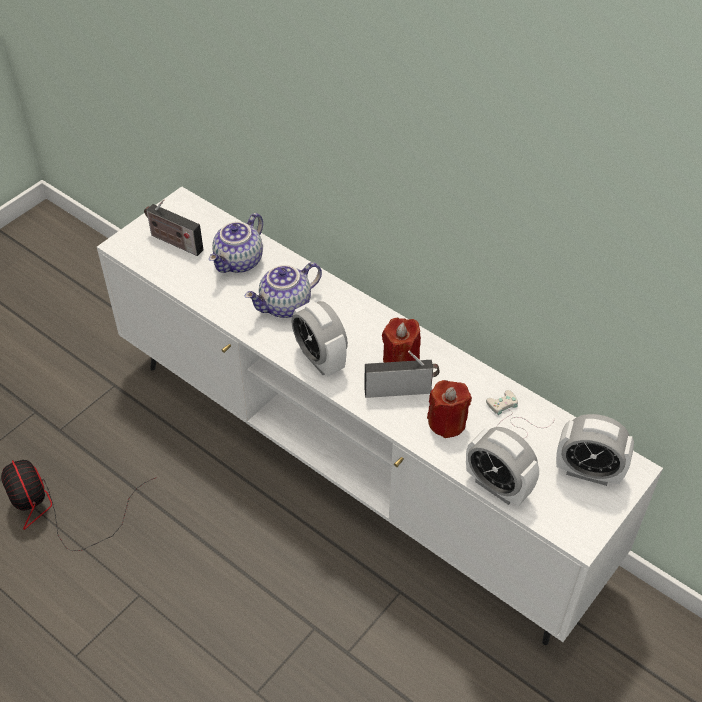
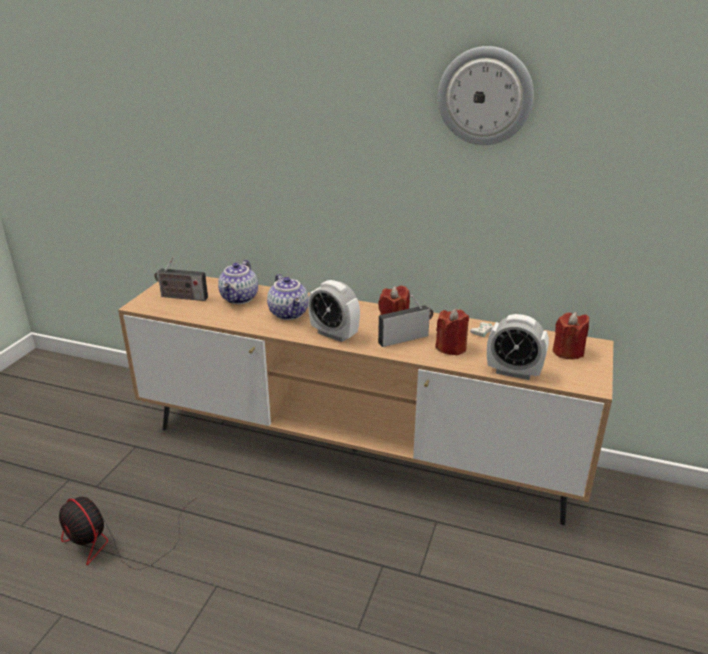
camera: 20 degrees left, 20 degrees down
white tv stand [97,186,663,645] -> brown tv stand [118,277,613,525]
teapot [245,262,322,318] -> teapot turned 60 degrees counterclockwise [267,274,309,320]
alarm clock [556,414,634,486] -> red candle [553,312,589,360]
none -> wall clock [438,46,534,145]

